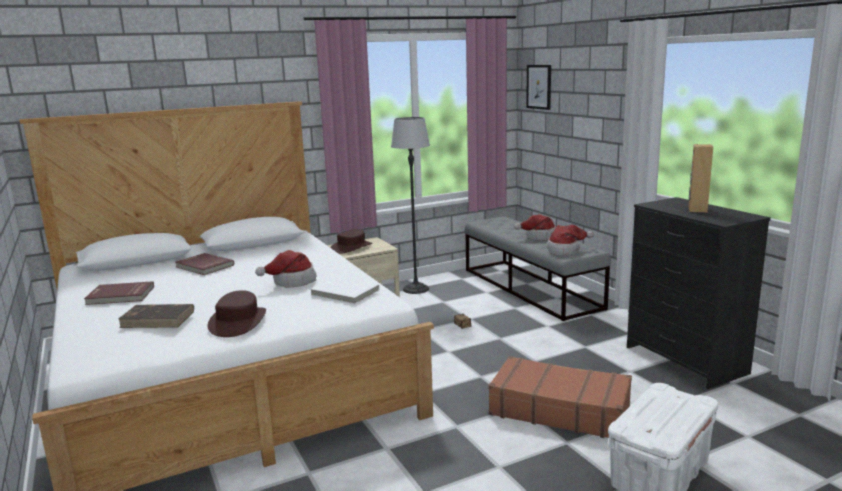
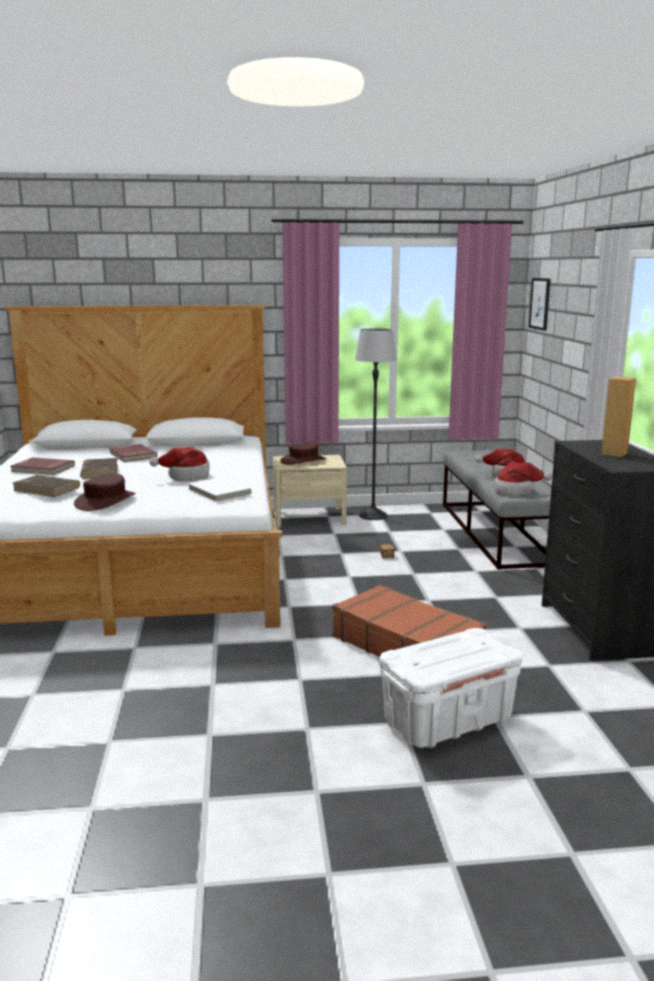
camera: 20 degrees right, 0 degrees up
none -> brown book [80,458,118,479]

